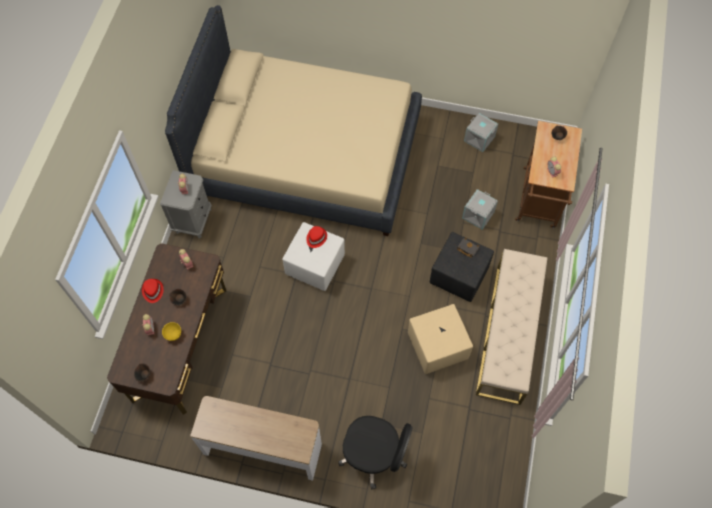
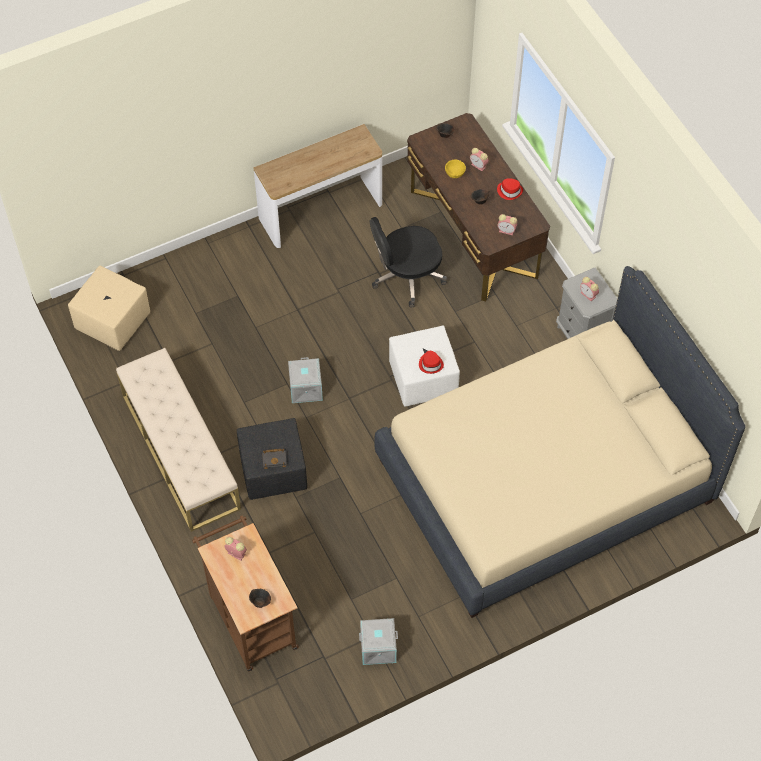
camera: 140 degrees right, 5 degrees down
black office chair [338,416,413,489] -> black office chair moved to [370,217,447,308]
beige ottoman [408,304,473,374] -> beige ottoman moved to [68,266,150,351]
grey storage box [462,189,498,230] -> grey storage box moved to [288,357,323,403]

